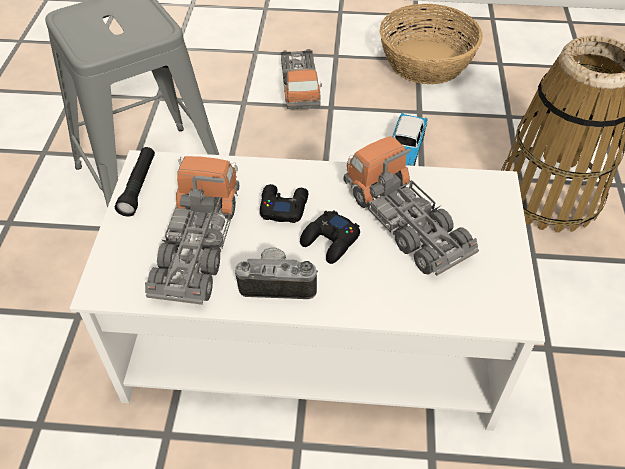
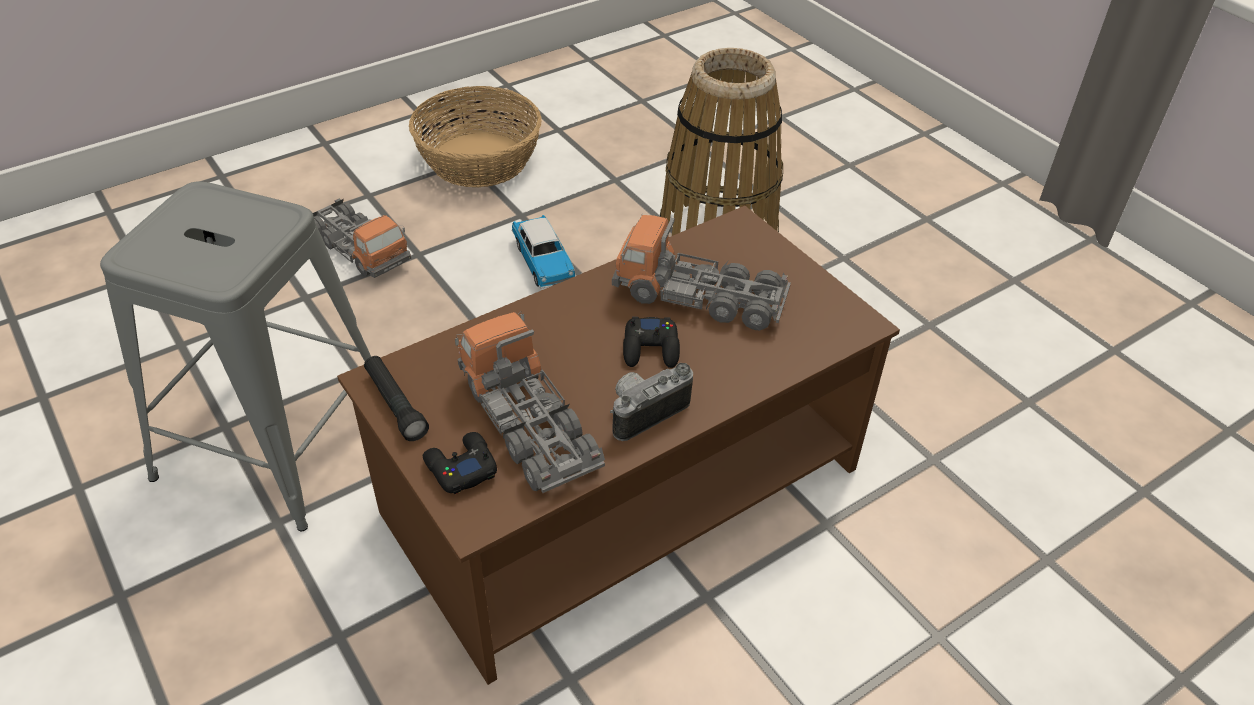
camera: 40 degrees left, 5 degrees down
white coffee table [69,150,545,431] -> brown coffee table [337,206,900,685]
black game controller [260,184,308,223] -> black game controller moved to [423,432,497,494]

